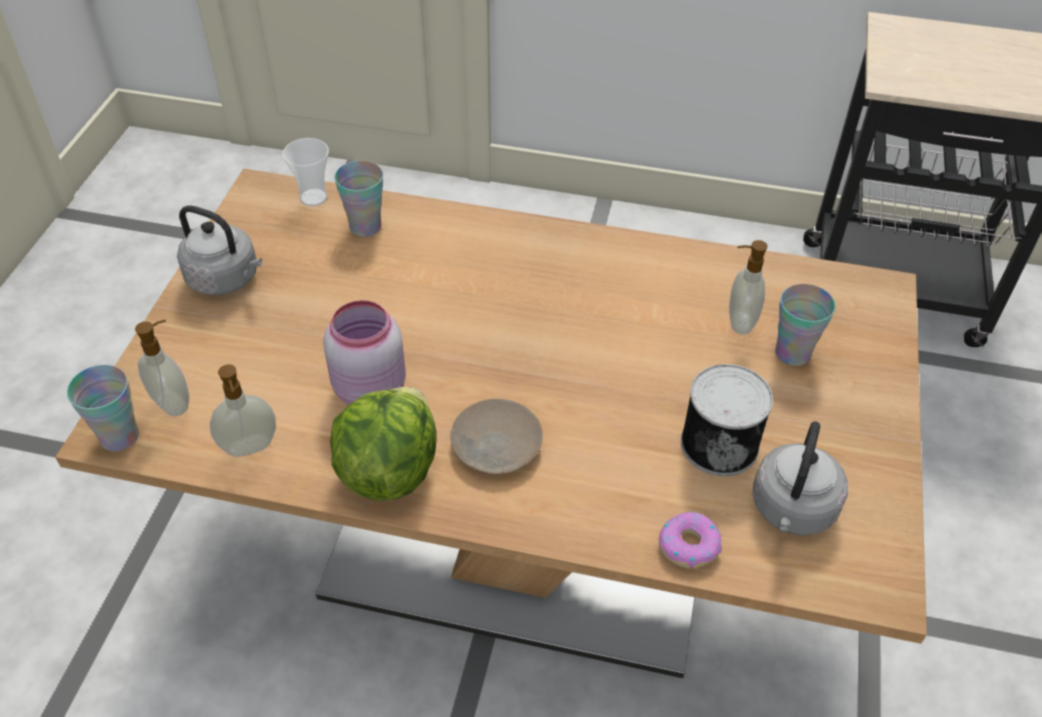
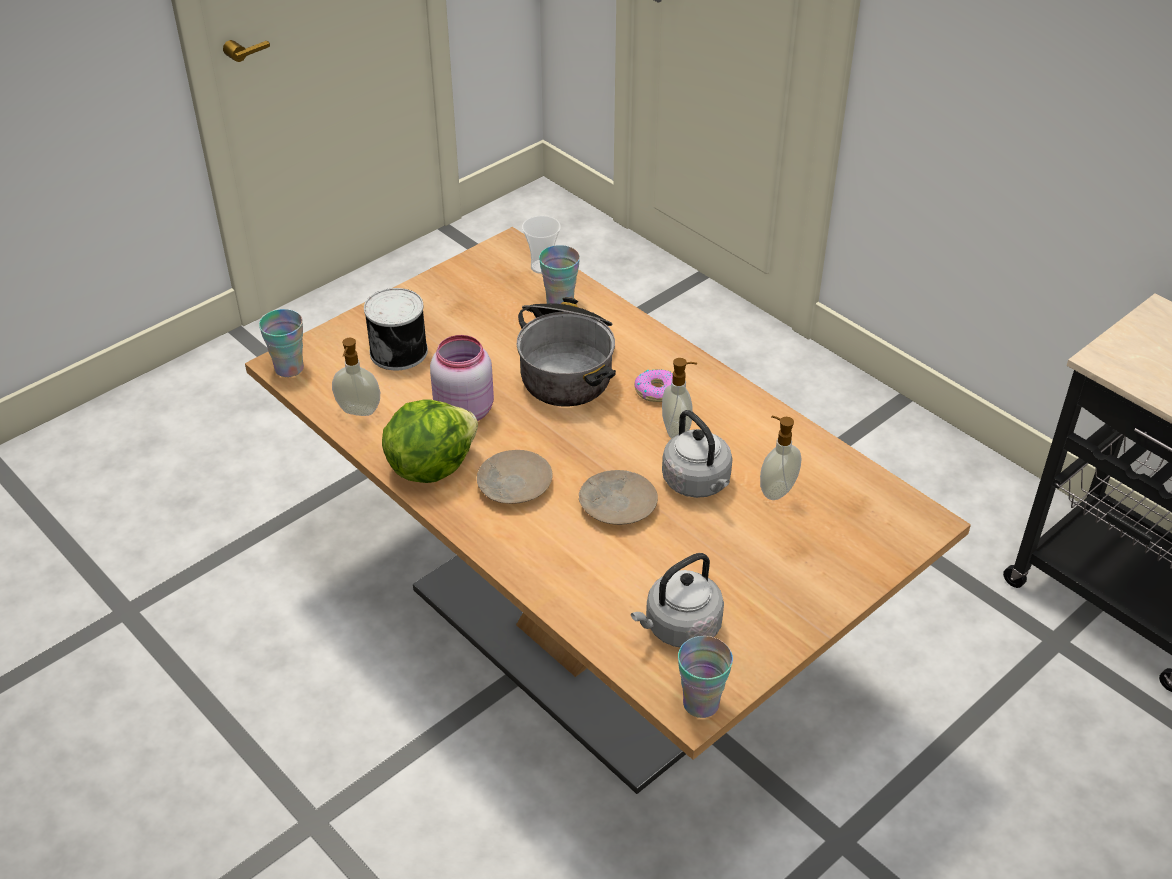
camera: 35 degrees right, 5 degrees down
soap dispenser [135,319,190,416] -> soap dispenser moved to [662,358,697,438]
grey kettle [177,206,262,295] -> grey kettle moved to [662,410,733,498]
donut [659,512,722,568] -> donut moved to [634,369,673,402]
can [681,364,773,476] -> can moved to [364,288,428,371]
cup [775,284,836,366] -> cup moved to [678,636,733,718]
none -> cooking pot [517,297,616,406]
none -> beige plate [579,470,658,525]

